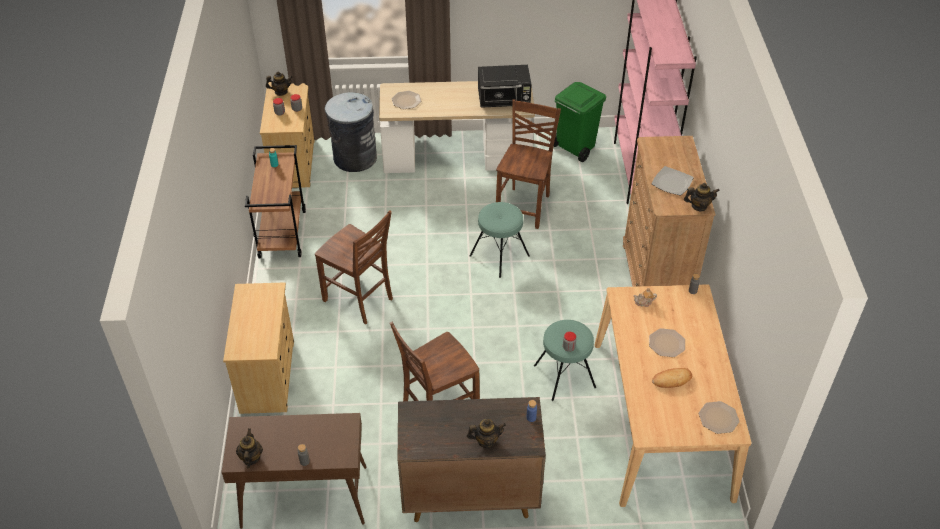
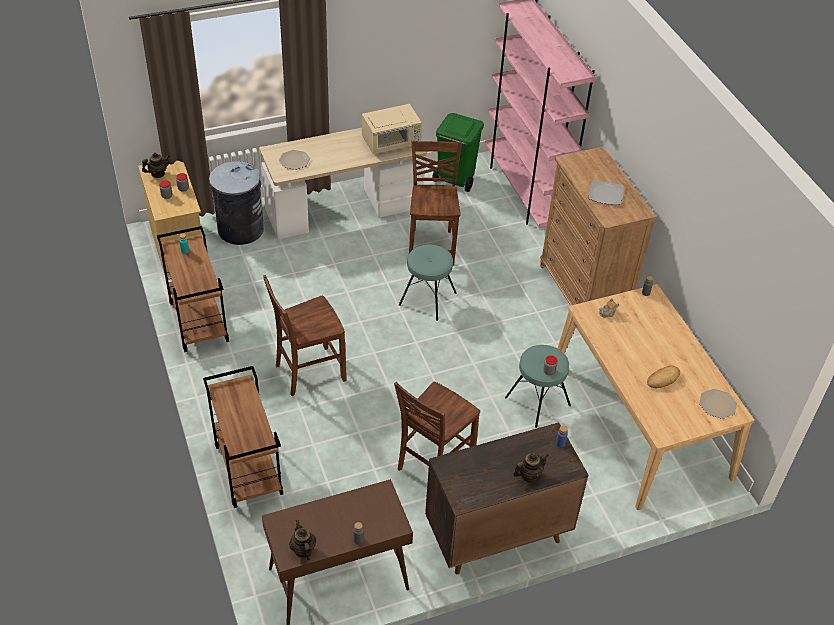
camera: 20 degrees left, 0 degrees up
beige dresser [223,282,294,414] -> brown cart [203,366,283,508]
brown chair [315,210,393,324] -> brown chair turned 135 degrees clockwise [263,275,347,396]
black microwave [478,65,532,108] -> beige microwave [362,104,422,154]
plate [649,328,685,357] -> none
teapot [684,183,720,211] -> none

